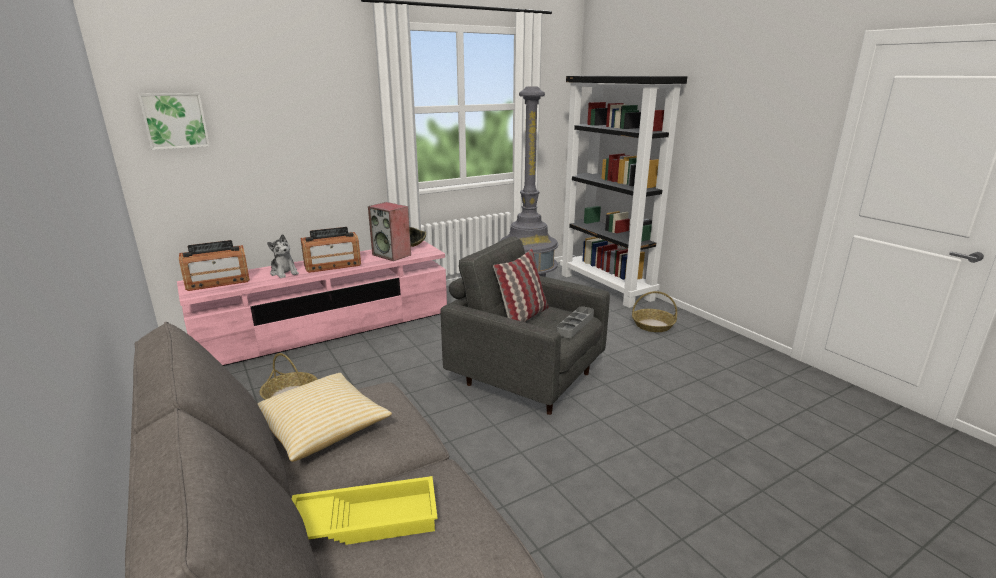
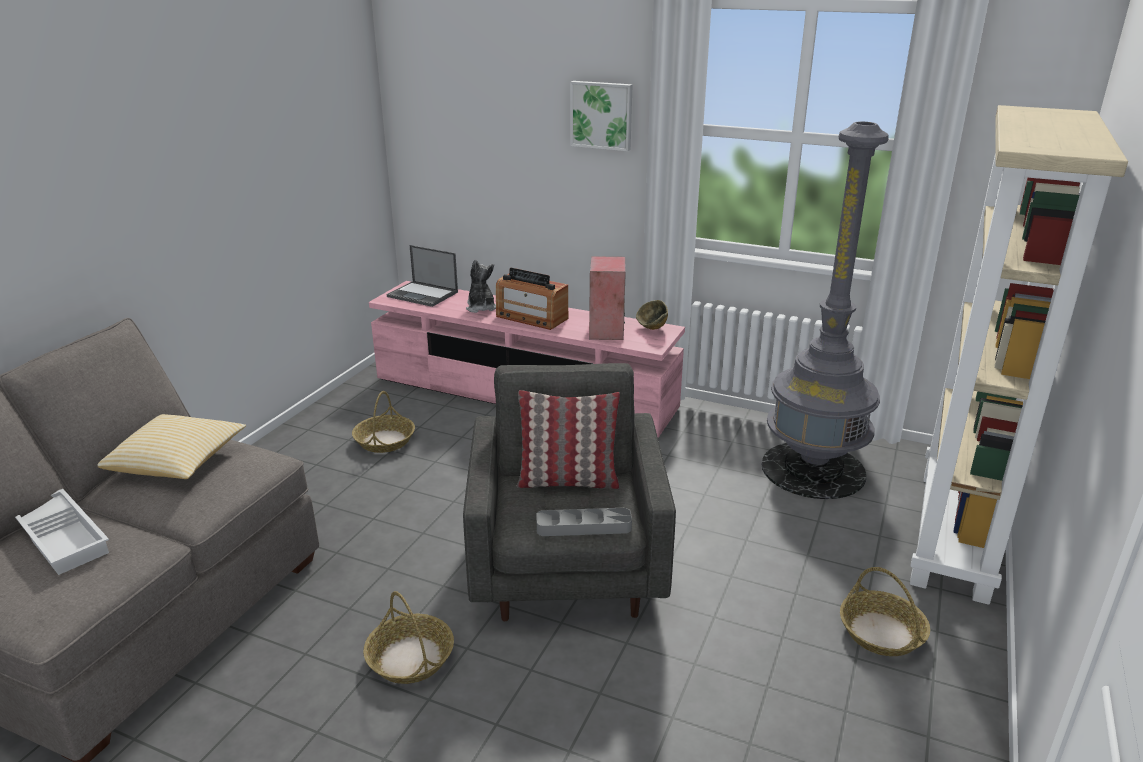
camera: 55 degrees right, 5 degrees up
picture [138,93,210,150] -> picture moved to [570,81,633,151]
radio [179,240,250,291] -> laptop [387,245,458,307]
plush toy [267,234,299,278] -> plush toy turned 150 degrees clockwise [466,259,496,313]
yellow tray [292,476,438,545] -> white tray [15,489,109,575]
black bookcase [560,76,687,308] -> beige bookcase [910,105,1128,605]
none -> basket [363,591,454,684]

